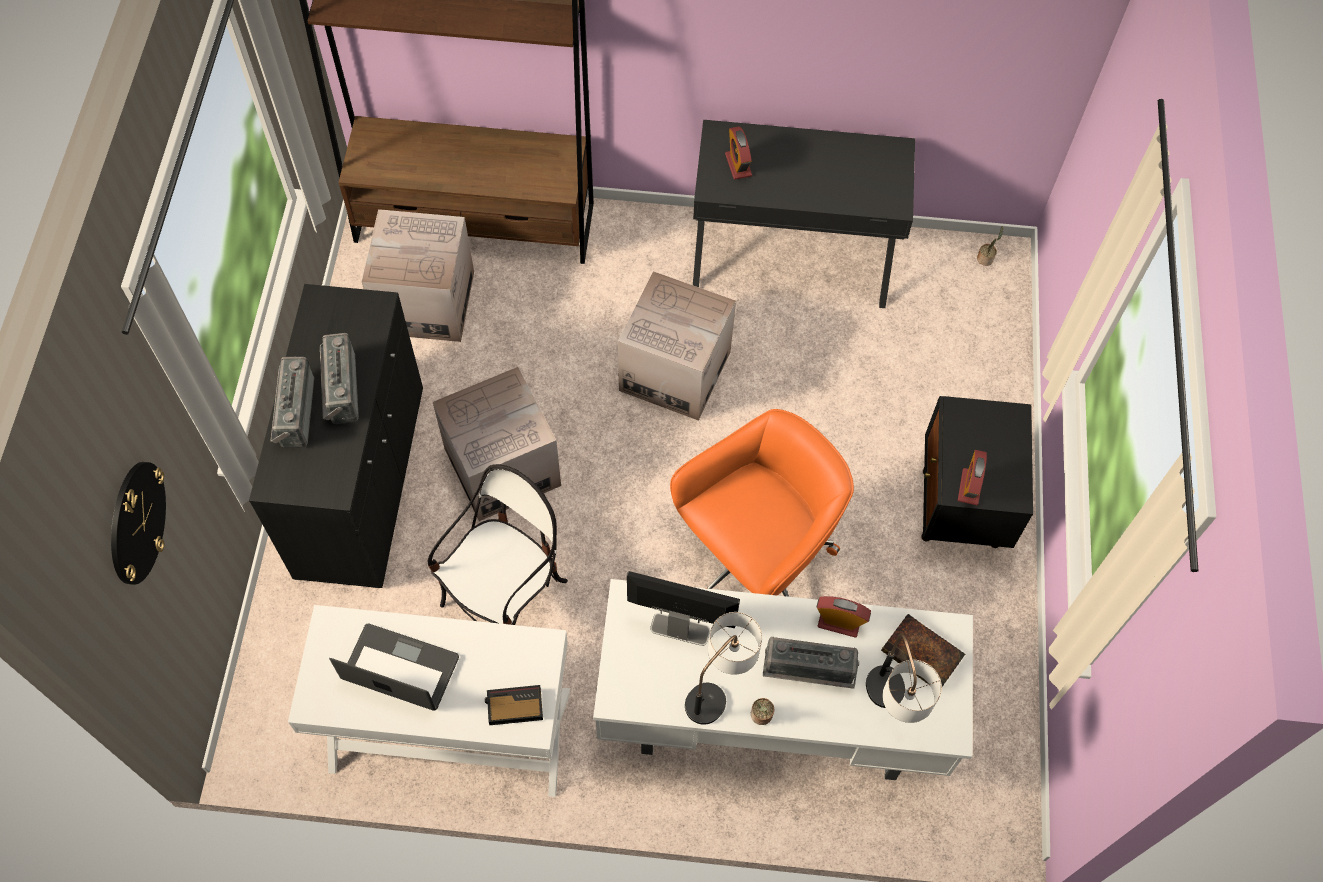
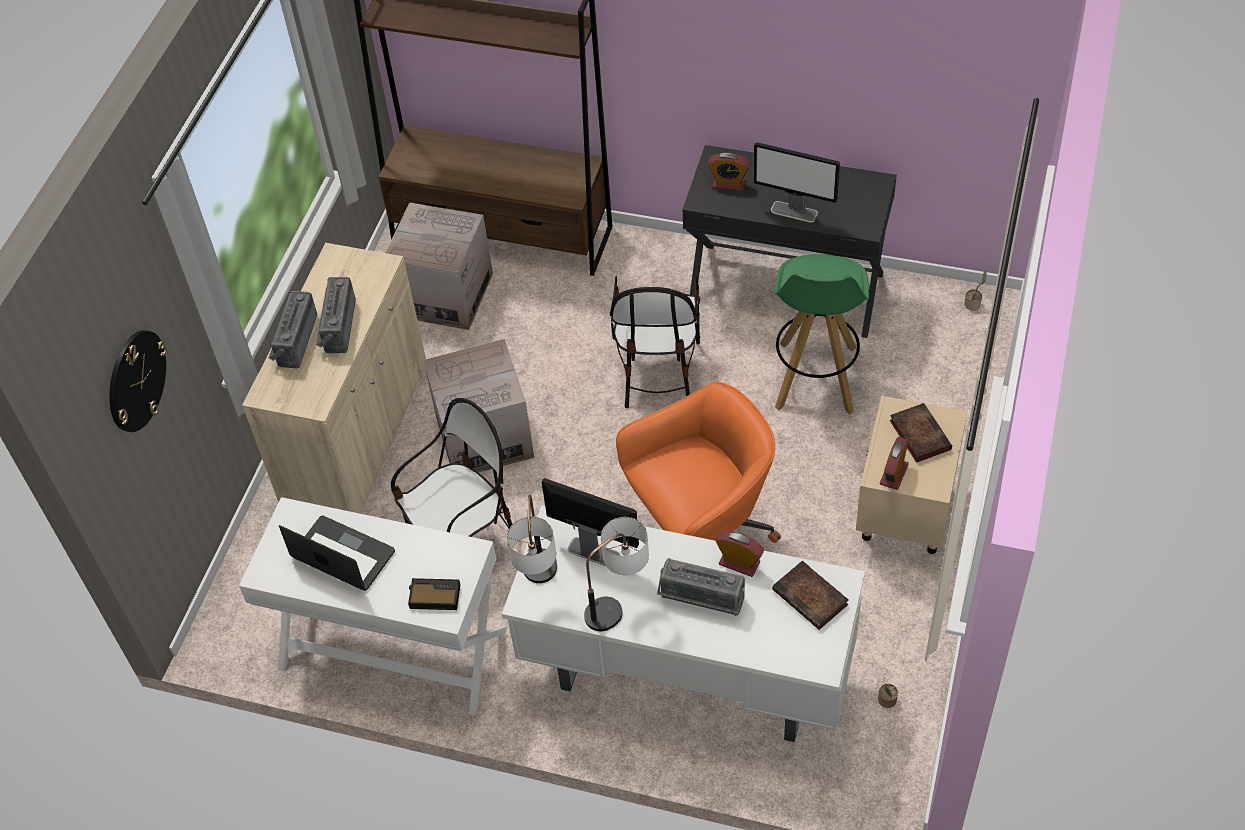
camera: 15 degrees right, 10 degrees down
black cabinet [249,284,423,588] -> beige cabinet [242,243,426,514]
cardboard box [618,271,736,421] -> chair [610,276,700,408]
alarm clock [725,126,752,180] -> alarm clock turned 75 degrees counterclockwise [708,153,750,191]
potted plant [751,698,774,725] -> potted plant moved to [878,683,898,708]
table lamp [866,633,942,723] -> table lamp moved to [507,495,557,583]
black nightstand [921,396,1033,548] -> beige nightstand [856,396,967,554]
none -> monitor [753,142,840,223]
none -> green stool [774,254,869,415]
none -> book [890,403,952,463]

